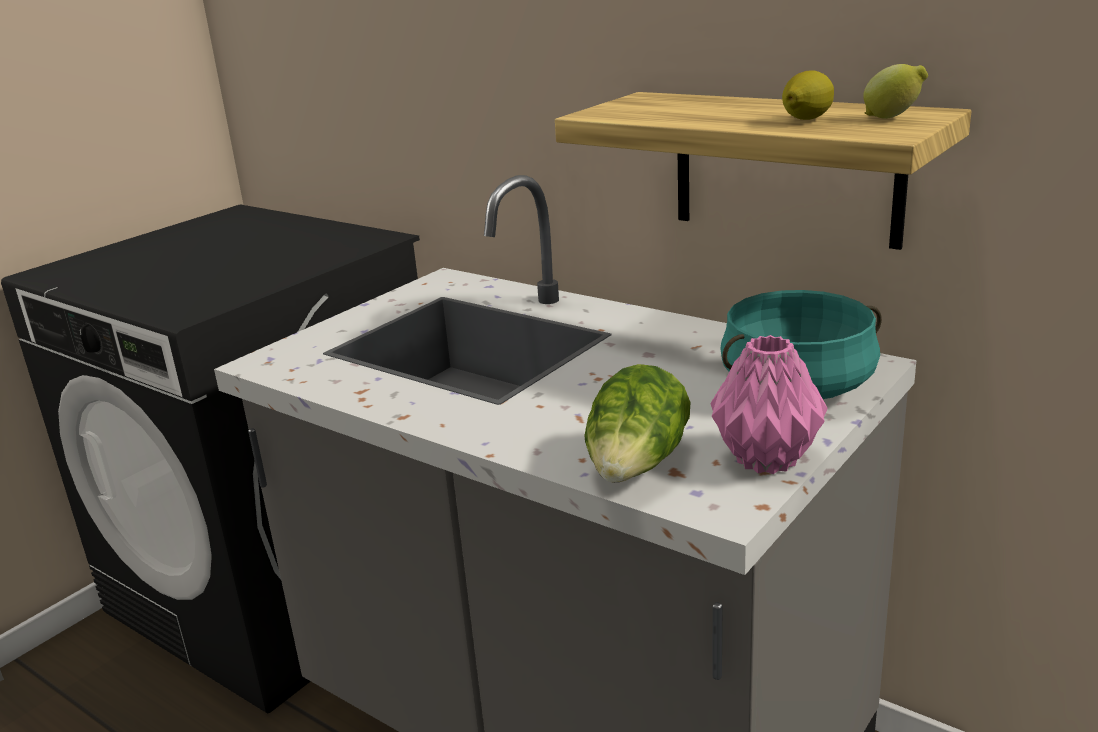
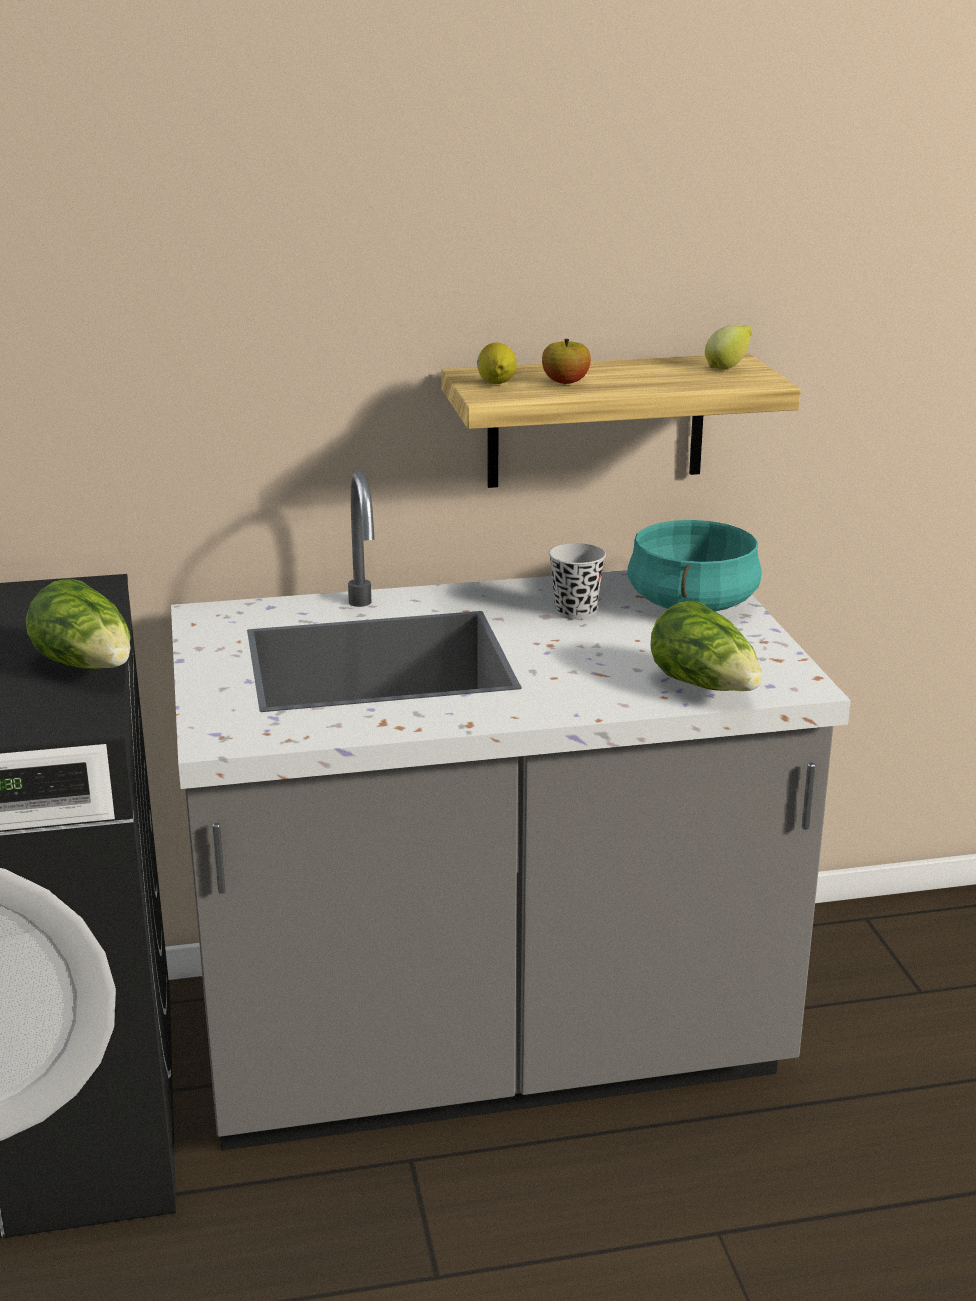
camera: 50 degrees left, 0 degrees up
pink vase [711,335,827,474] -> none
lemon [782,71,834,120] -> lemon moved to [477,342,517,384]
none -> lettuce [26,578,131,669]
none -> apple [542,339,591,384]
none -> black cup [549,543,606,620]

